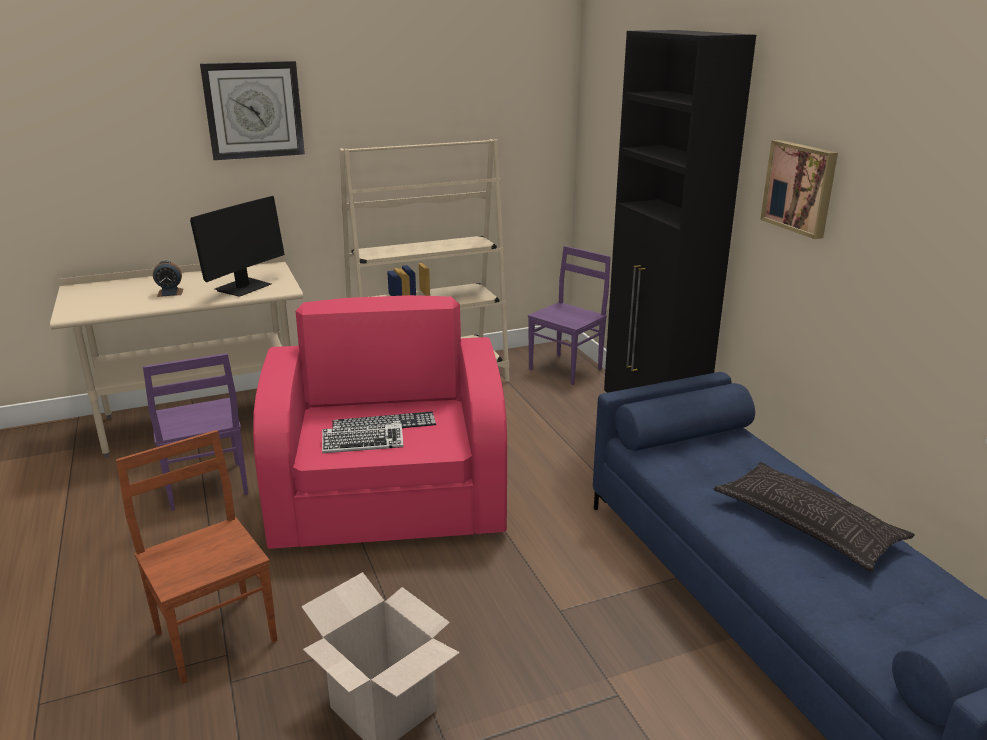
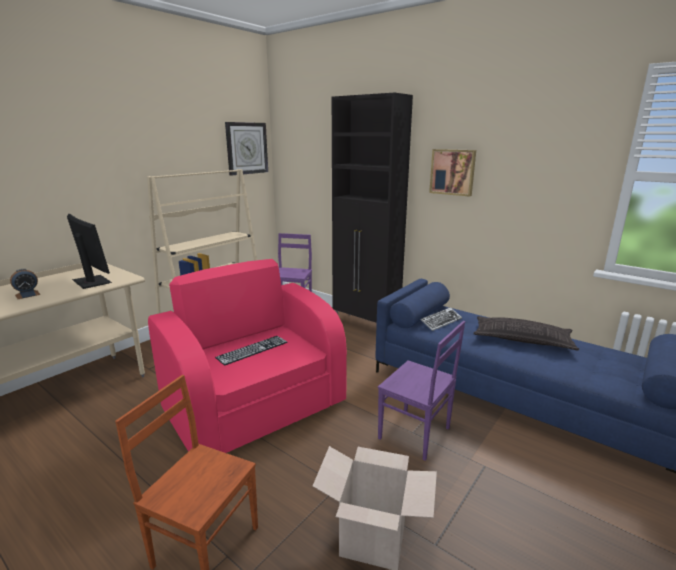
camera: 30 degrees left, 5 degrees down
purple chair [143,353,248,511] -> purple chair moved to [378,321,465,461]
monitor [190,196,285,297] -> monitor turned 45 degrees counterclockwise [67,214,112,289]
wall clock [200,61,305,160] -> wall clock moved to [225,122,268,176]
keyboard [322,423,404,453] -> keyboard moved to [421,307,462,331]

